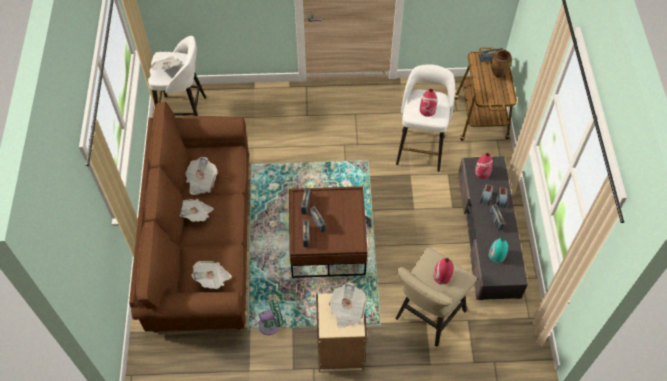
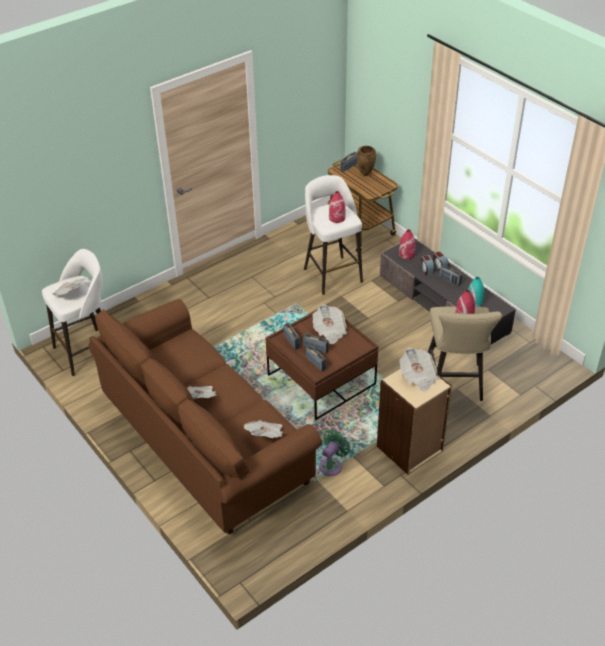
camera: 35 degrees left, 15 degrees down
newspaper [185,157,218,195] -> newspaper moved to [312,304,347,344]

